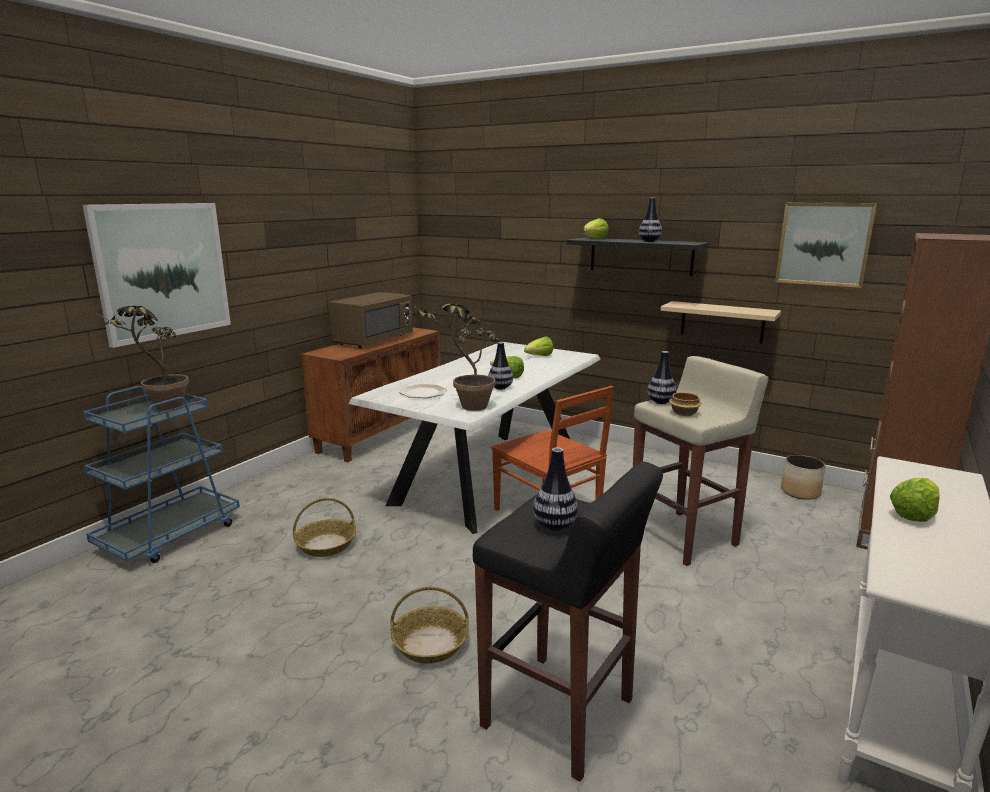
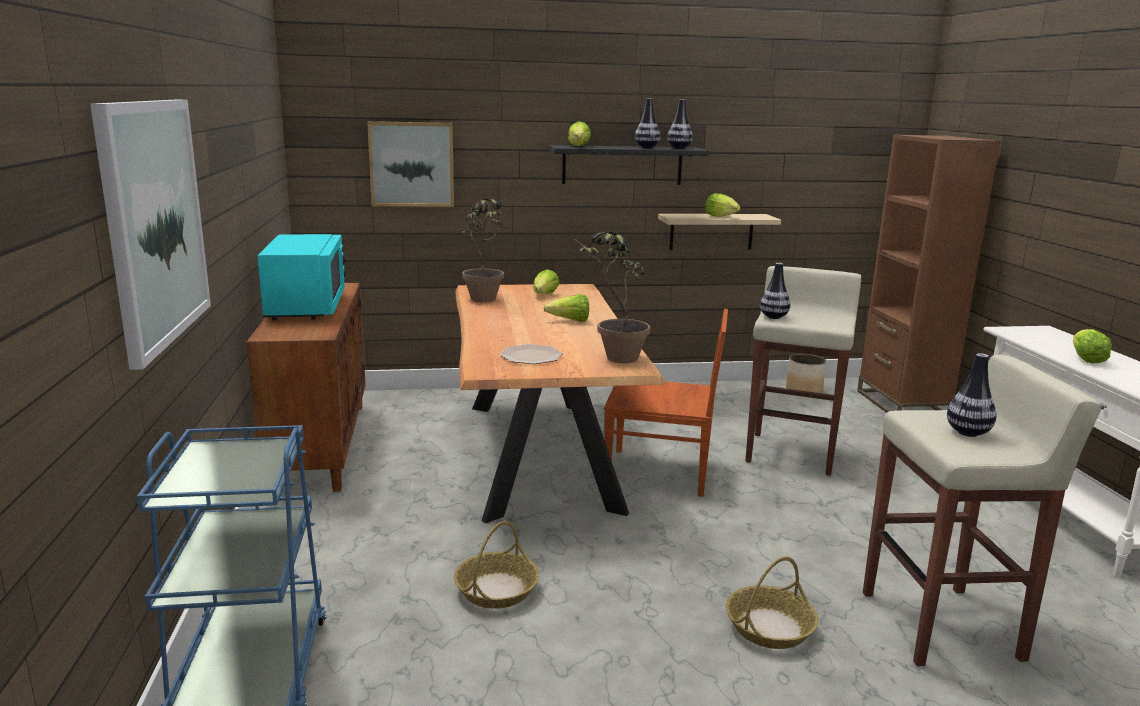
camera: 40 degrees left, 0 degrees up
potted plant [97,306,189,411] -> potted plant moved to [462,199,509,302]
brown microwave [329,292,413,348] -> turquoise microwave [258,234,346,320]
white dining table [349,342,601,534] -> brown dining table [455,284,666,523]
black stool [473,461,663,782] -> beige stool [863,355,1101,666]
vase [488,342,513,390] -> vase moved to [667,99,693,149]
bowl [669,392,702,416] -> none
picture [775,203,877,288] -> picture moved to [367,121,454,207]
none -> lettuce [705,193,740,217]

